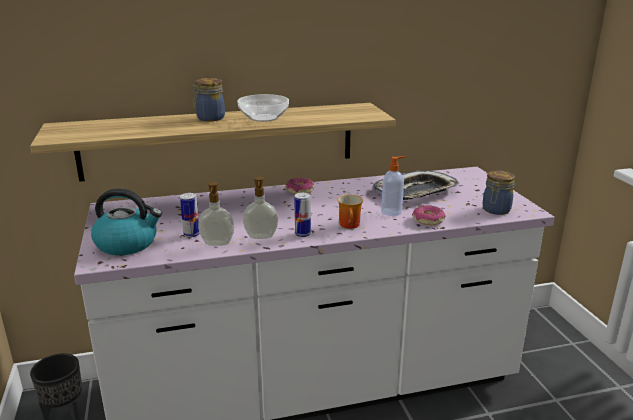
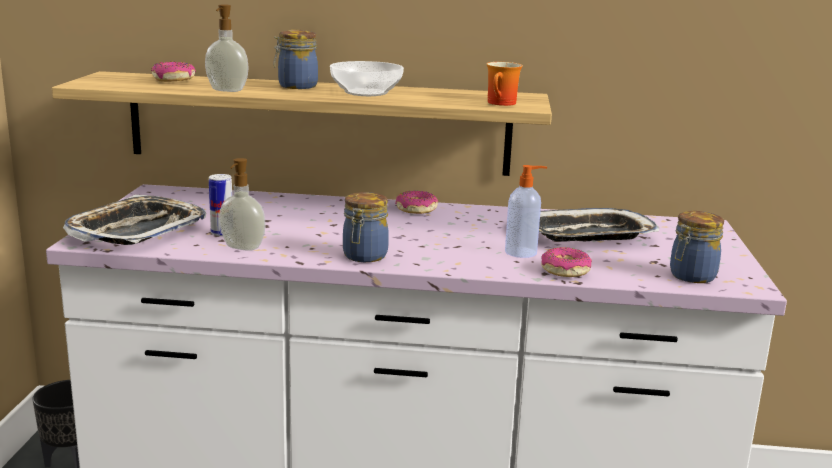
camera: 20 degrees right, 5 degrees down
kettle [91,188,162,255] -> tray [63,195,206,245]
soap dispenser [243,177,278,239] -> soap dispenser moved to [205,4,249,92]
can [294,193,311,237] -> jar [343,192,389,262]
mug [337,194,363,229] -> mug moved to [486,62,523,106]
none -> donut [151,62,196,82]

